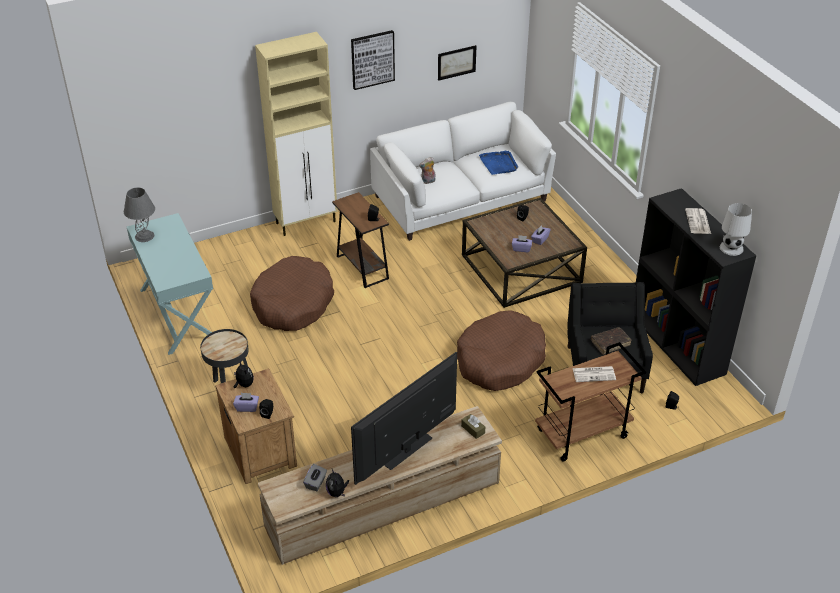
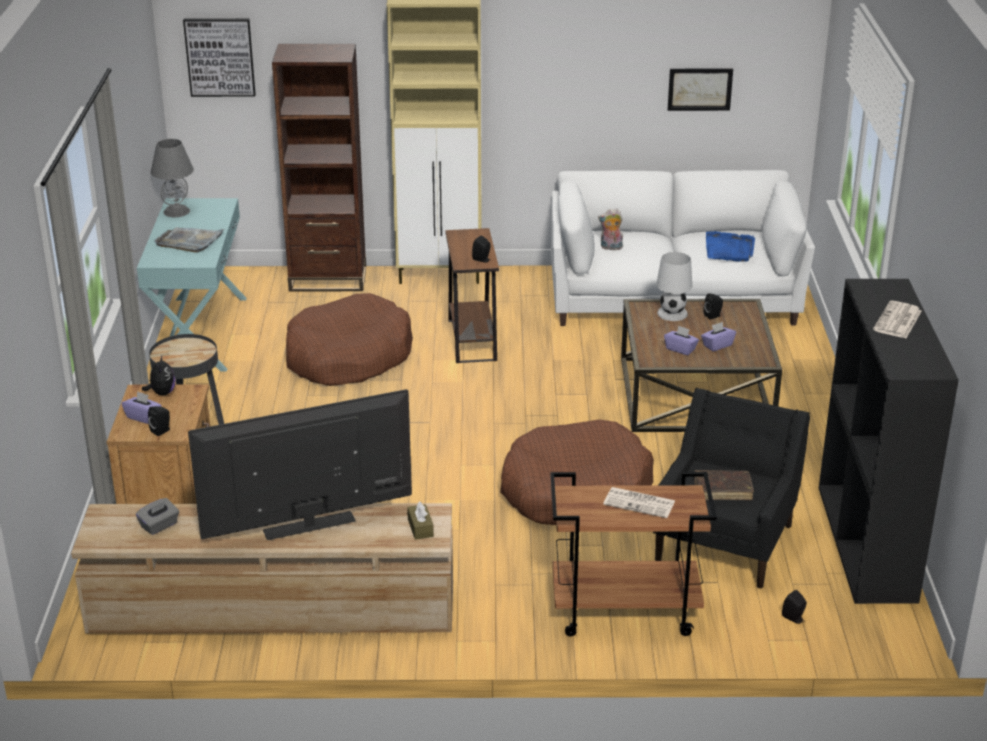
camera: 25 degrees right, 10 degrees down
plush toy [326,469,349,497] -> none
picture [351,30,395,90] -> picture moved to [183,18,256,97]
white table lamp [720,203,752,256] -> white table lamp moved to [656,252,692,321]
none -> grey tray [154,227,225,253]
none -> brown bookcase [272,44,366,291]

